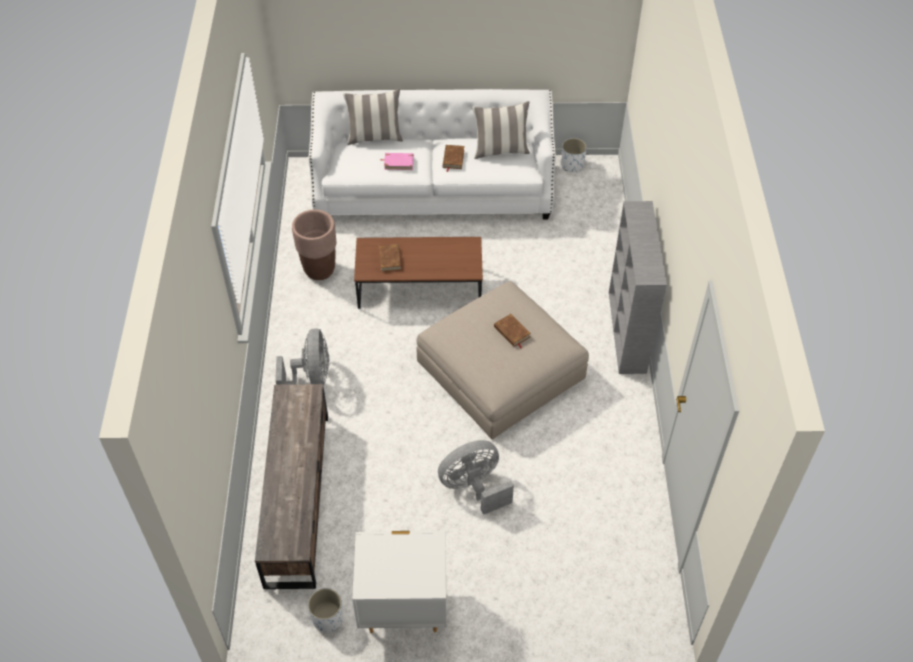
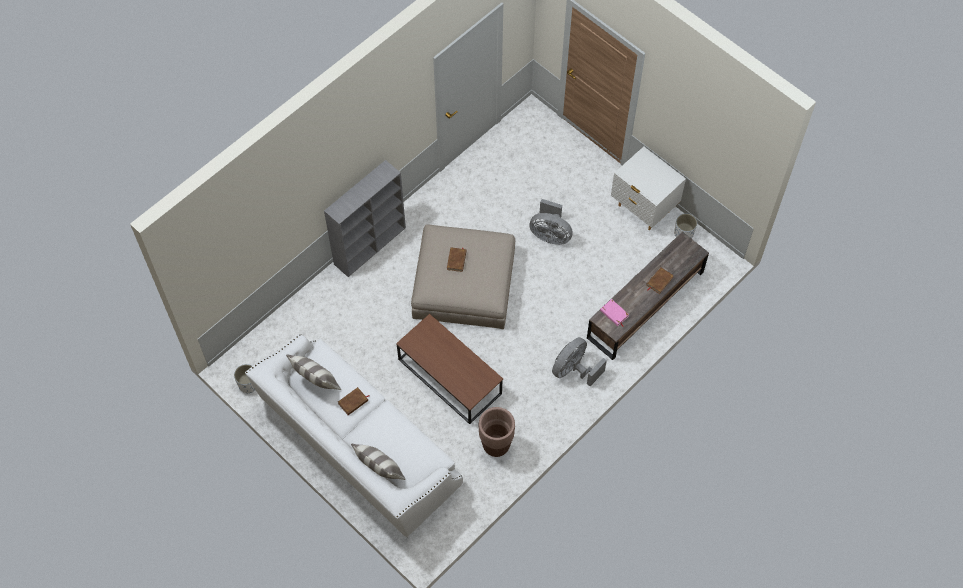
camera: 135 degrees left, 10 degrees up
brown book [379,244,401,272] -> brown book moved to [646,267,674,294]
pink book [380,153,414,170] -> pink book moved to [600,299,629,327]

